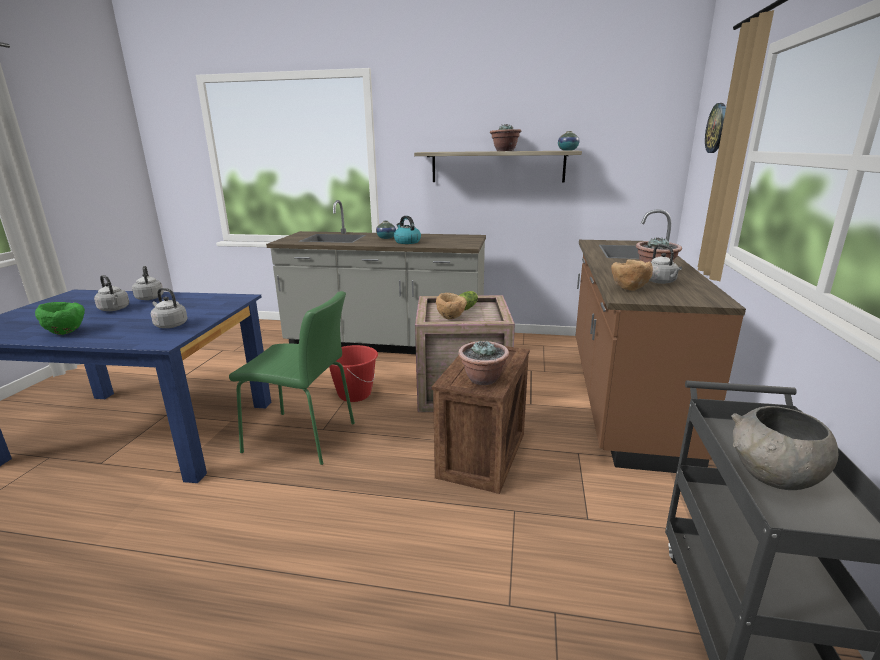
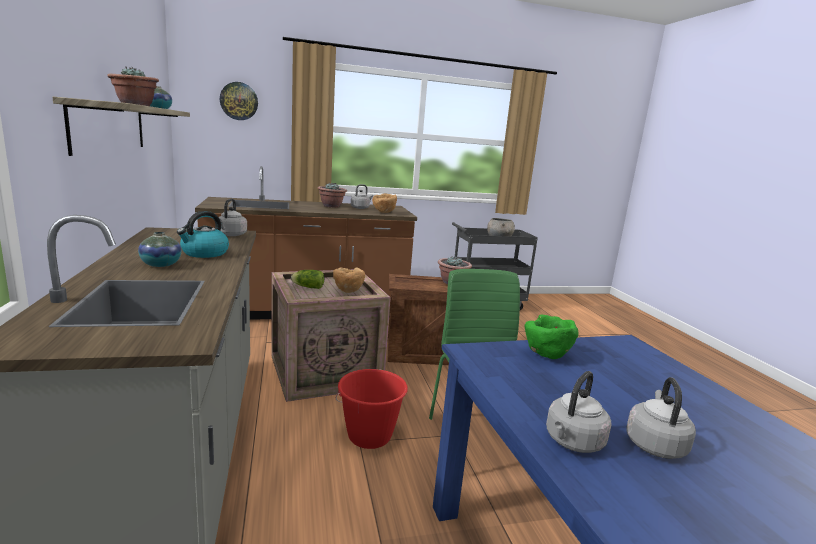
camera: 115 degrees left, 5 degrees down
green bowl [35,302,85,335] -> green bowl moved to [525,315,579,359]
grey kettle [151,288,188,328] -> grey kettle moved to [219,199,247,236]

